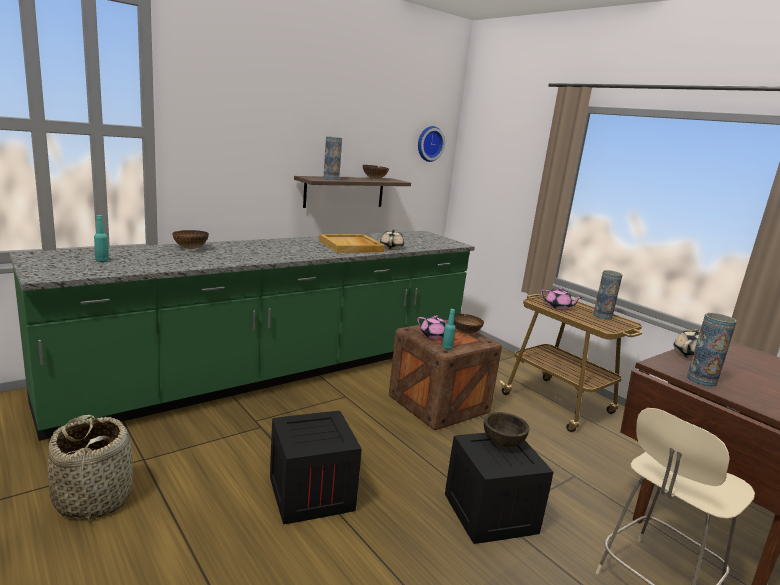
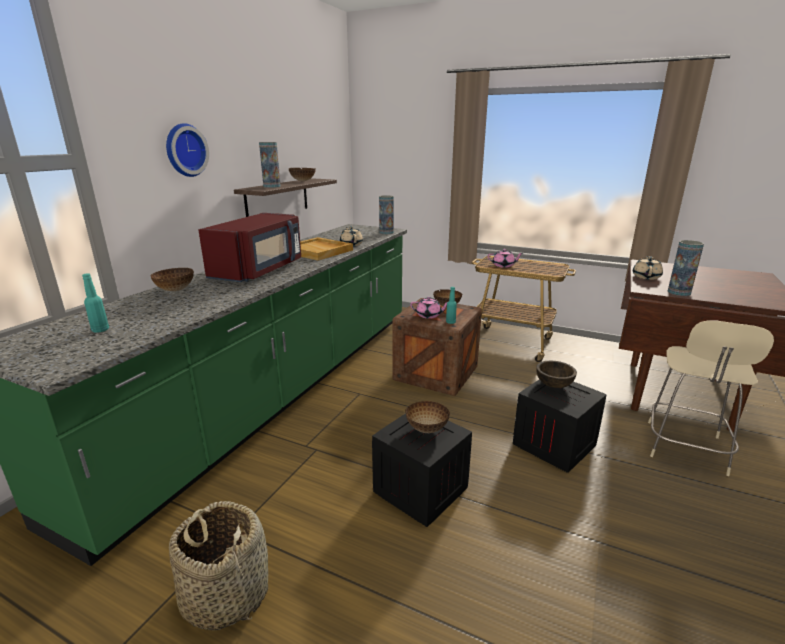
camera: 25 degrees left, 5 degrees up
wall clock [418,126,445,162] -> wall clock moved to [166,123,209,177]
vase [593,270,622,320] -> vase moved to [379,195,394,234]
none -> red microwave [198,213,301,282]
none -> bowl [405,401,450,433]

